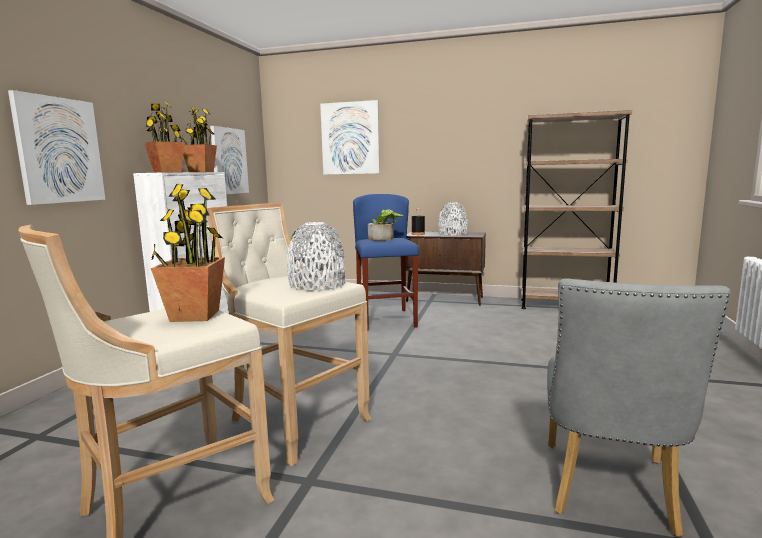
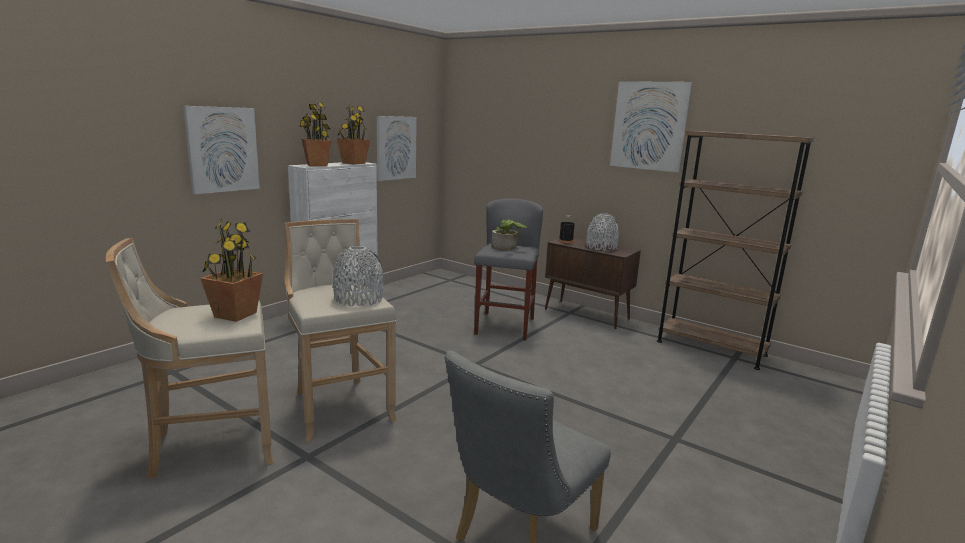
camera: 20 degrees right, 5 degrees up
picture [320,100,380,175] -> picture moved to [610,81,692,173]
blue stool [353,194,419,331] -> grey stool [474,198,543,341]

